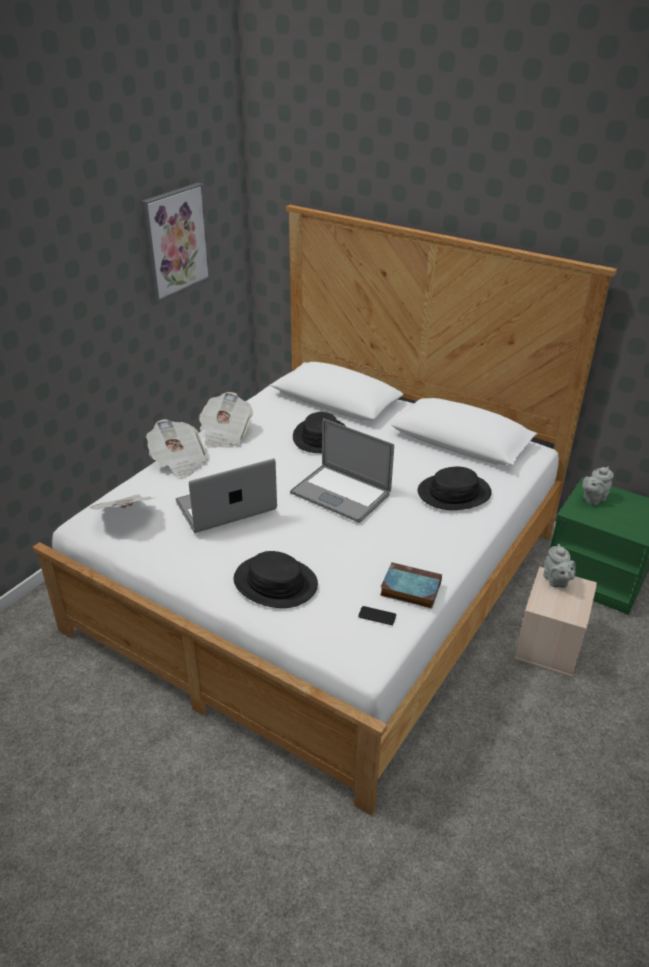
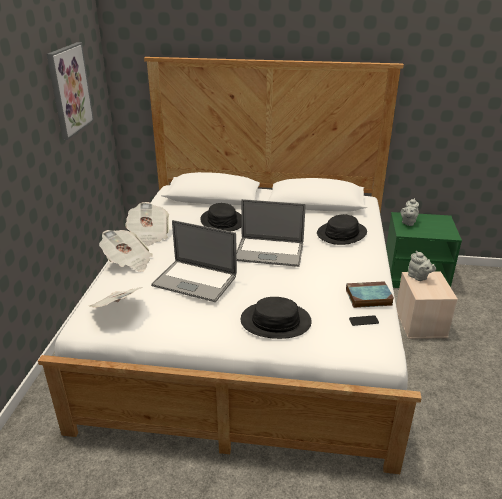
camera: 25 degrees left, 5 degrees down
laptop [176,458,277,533] -> laptop turned 105 degrees counterclockwise [151,220,237,302]

